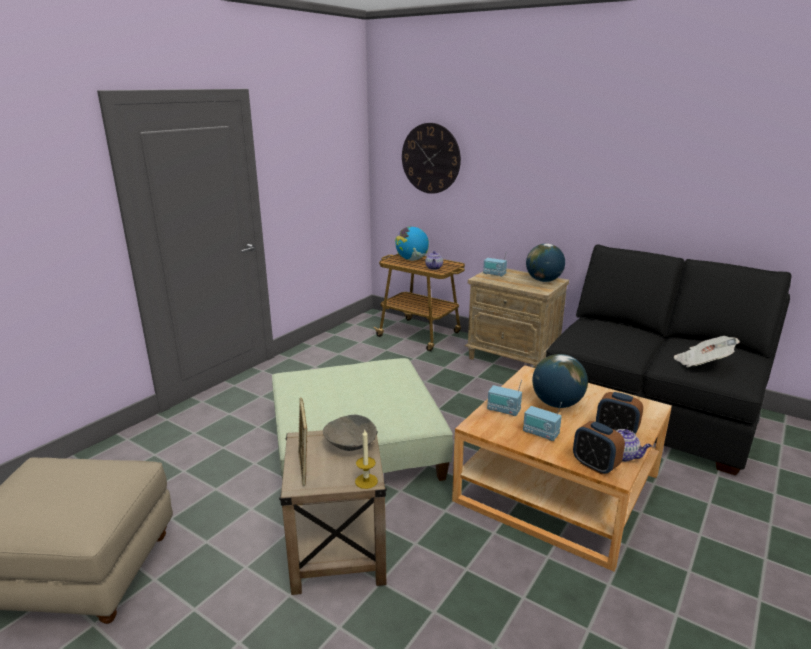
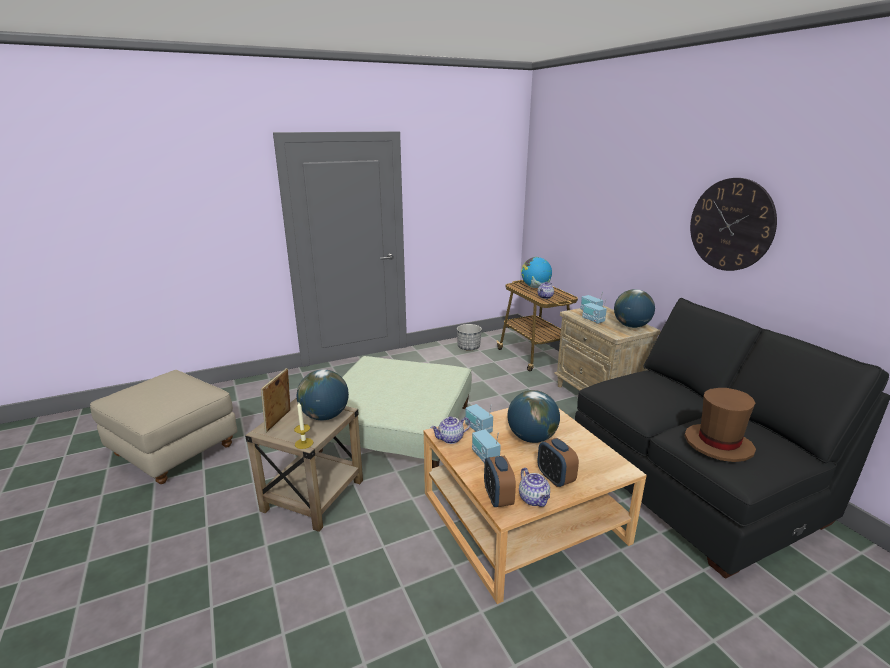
camera: 30 degrees right, 0 degrees up
grey bowl [323,415,377,451] -> globe [297,369,349,420]
wall clock [402,123,461,194] -> wall clock moved to [690,178,777,271]
newspaper [673,336,740,367] -> brown hat [684,388,756,462]
none -> teapot [431,417,470,444]
none -> planter [457,324,482,351]
none -> radio [582,300,607,324]

